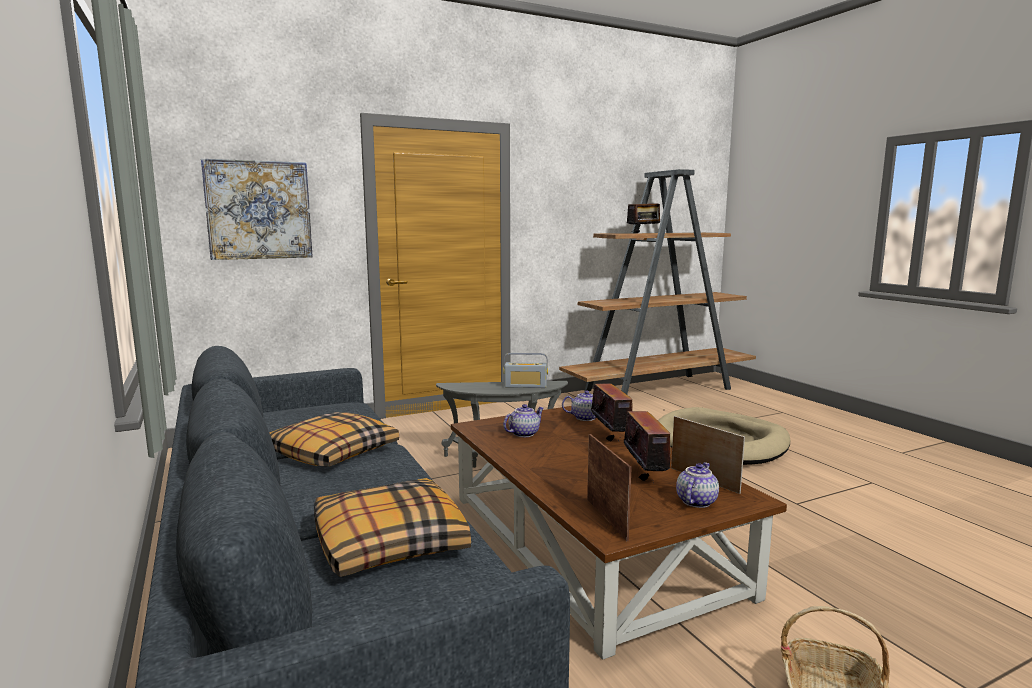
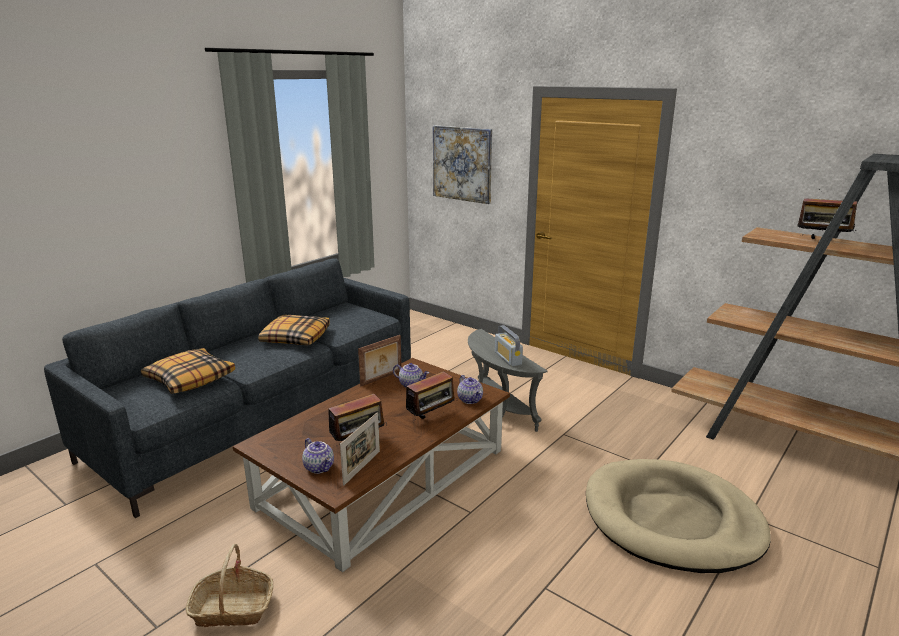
camera: 65 degrees right, 10 degrees up
picture frame [587,434,632,541] -> picture frame moved to [358,335,402,386]
teapot [676,463,719,508] -> teapot turned 45 degrees clockwise [302,438,334,474]

